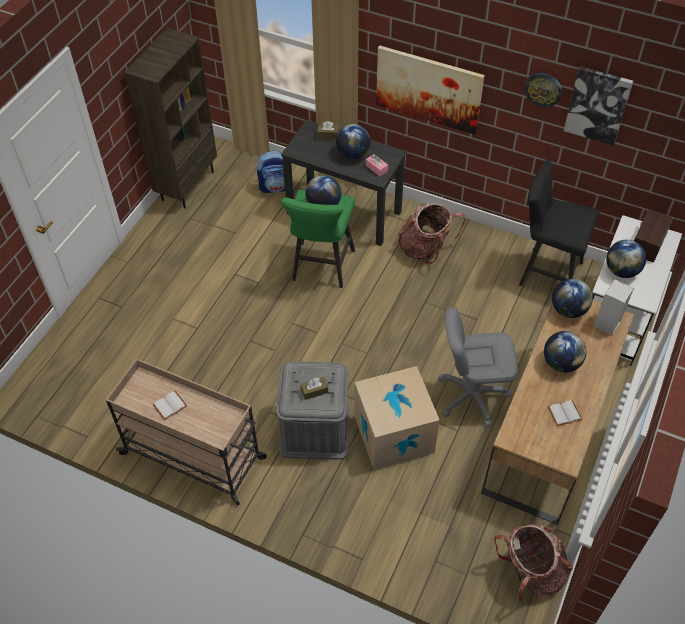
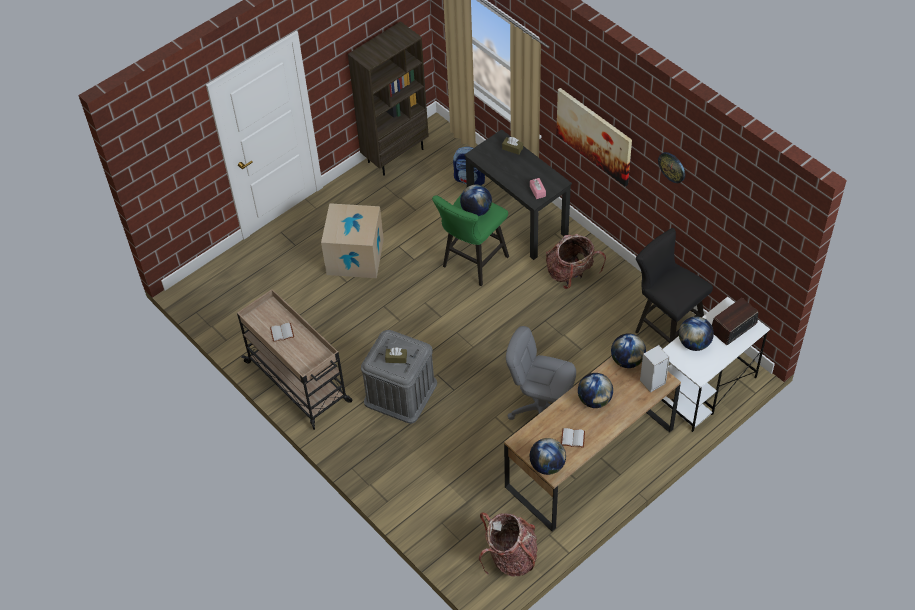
camera: 25 degrees right, 0 degrees up
globe [336,124,370,159] -> globe moved to [529,438,566,475]
cardboard box [354,366,440,470] -> cardboard box moved to [321,203,384,278]
picture [564,66,633,145] -> none

